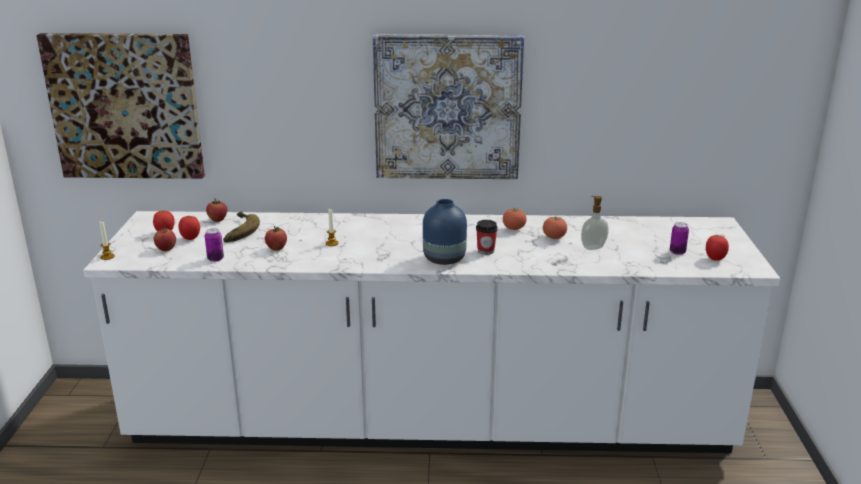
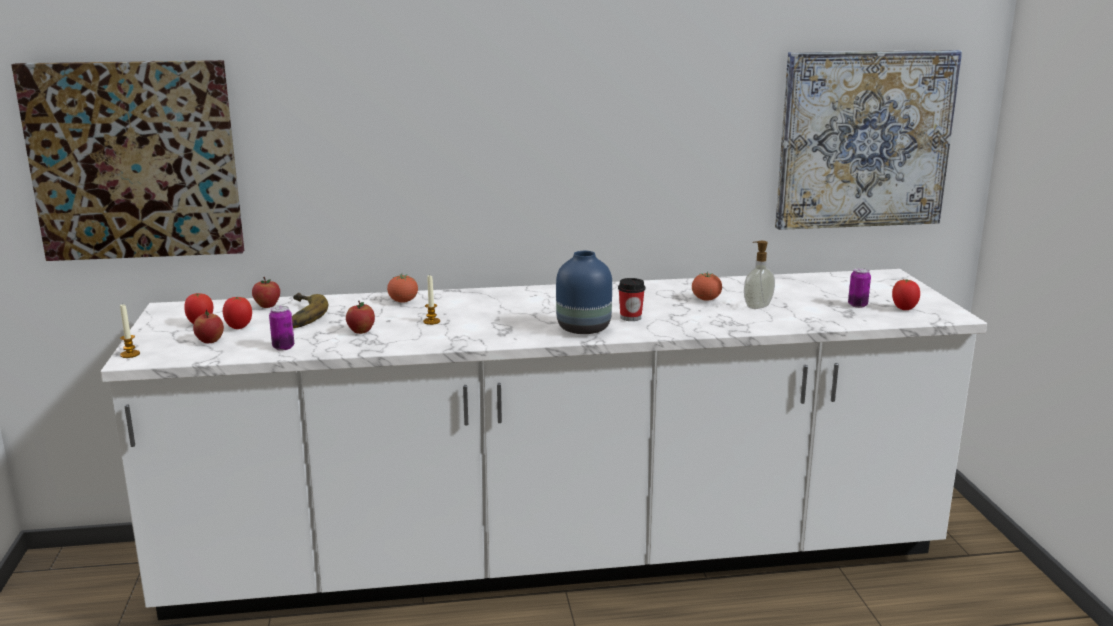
camera: 10 degrees left, 5 degrees down
picture [373,34,524,179] -> picture moved to [775,50,962,230]
tomato [503,207,527,230] -> tomato moved to [387,274,418,303]

